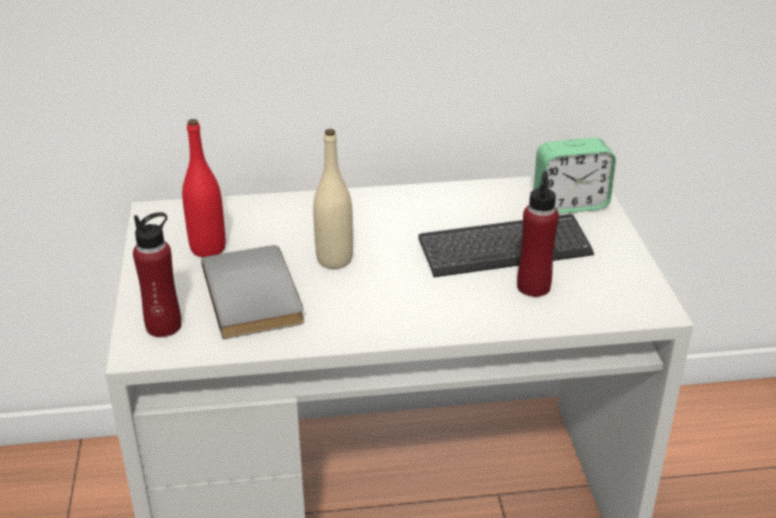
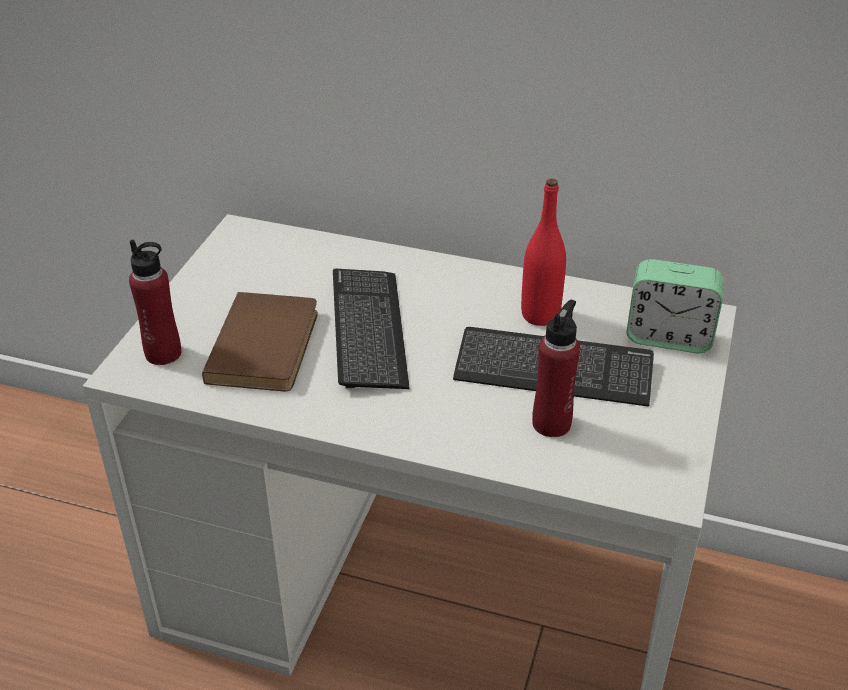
camera: 25 degrees right, 5 degrees up
red bottle [182,119,225,257] -> red bottle moved to [521,179,566,326]
grey book [201,245,304,339] -> brown book [202,292,318,391]
beige bottle [313,129,353,269] -> keyboard [333,269,410,389]

